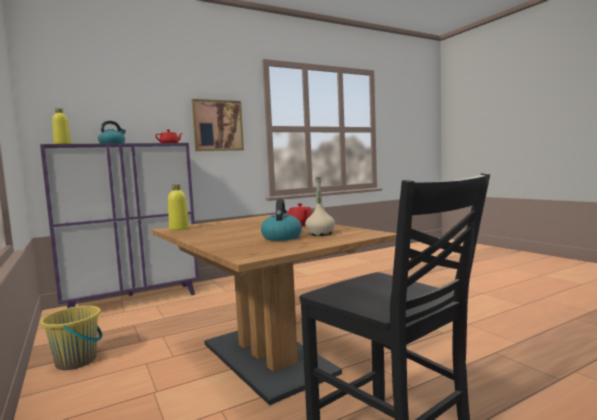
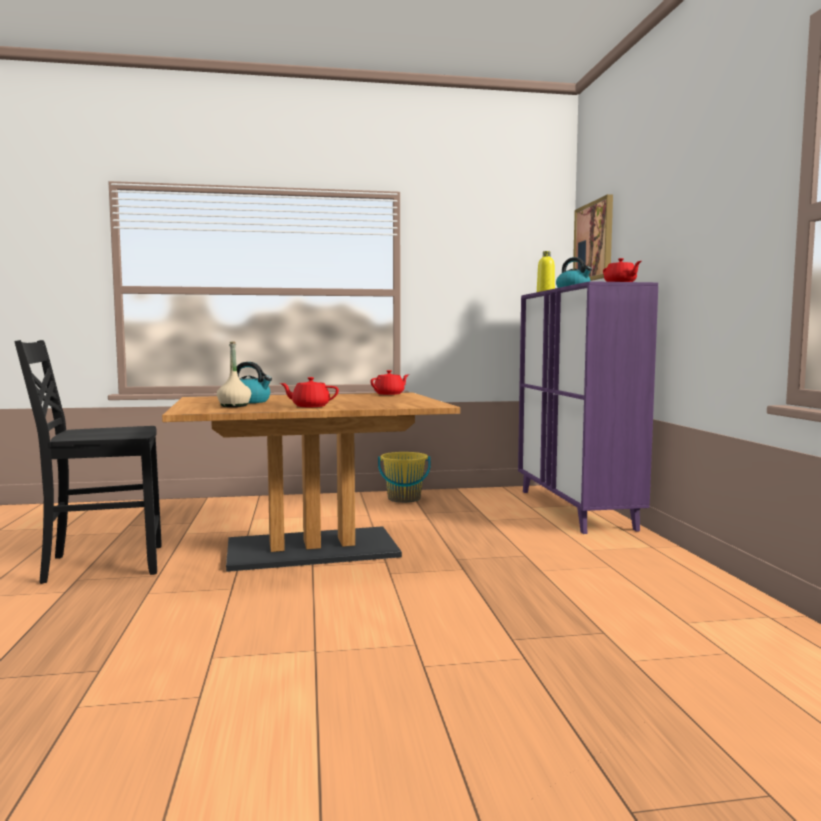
camera: 110 degrees right, 0 degrees up
yellow bottle [168,184,189,230] -> red teapot [370,370,409,395]
picture [191,99,244,151] -> picture moved to [573,194,613,281]

